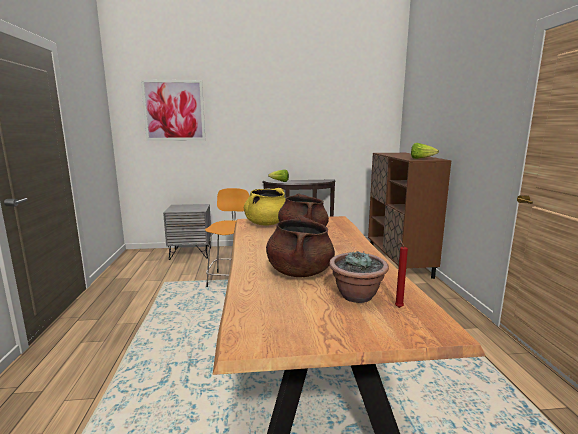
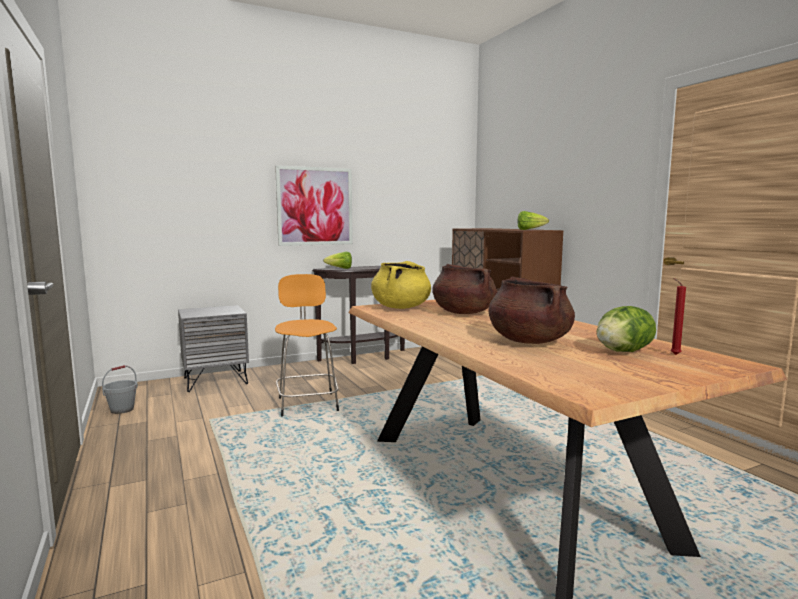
camera: 20 degrees left, 5 degrees down
picture [141,79,205,141] -> picture moved to [275,165,353,246]
potted plant [329,250,389,303] -> lettuce [597,306,656,352]
none -> grey bucket [102,365,138,414]

